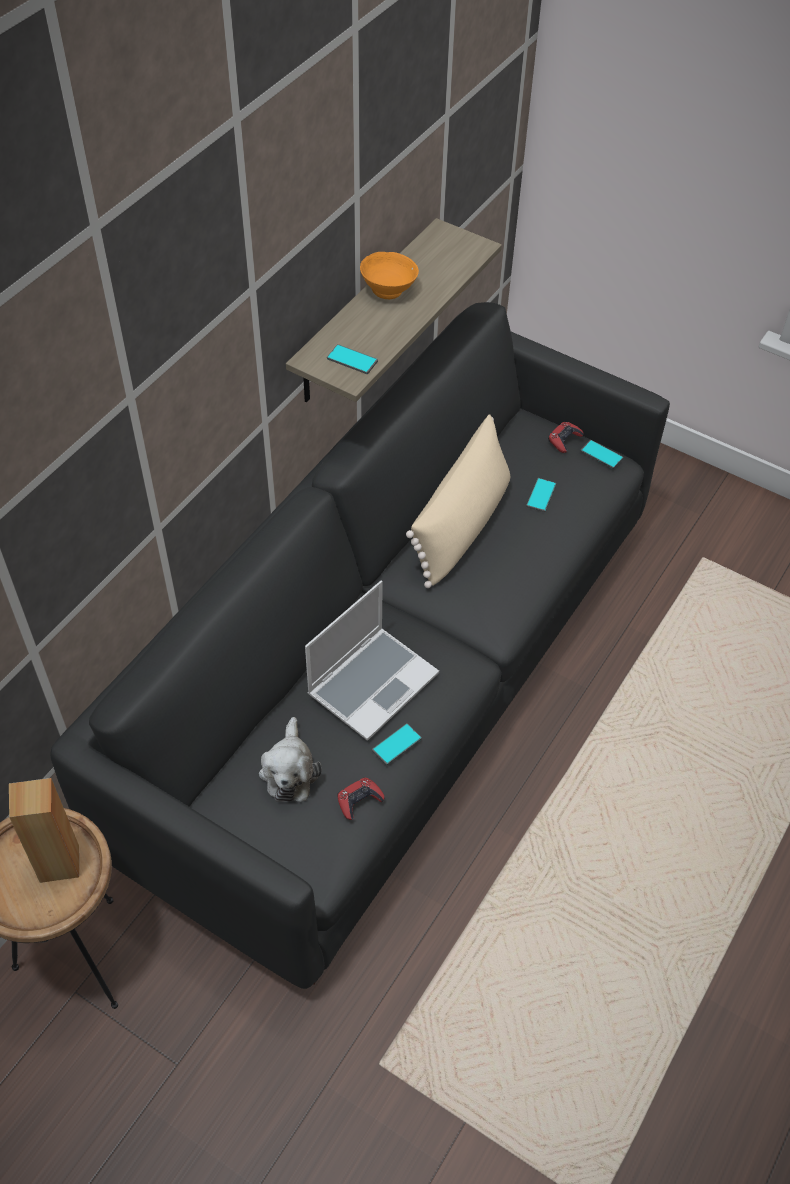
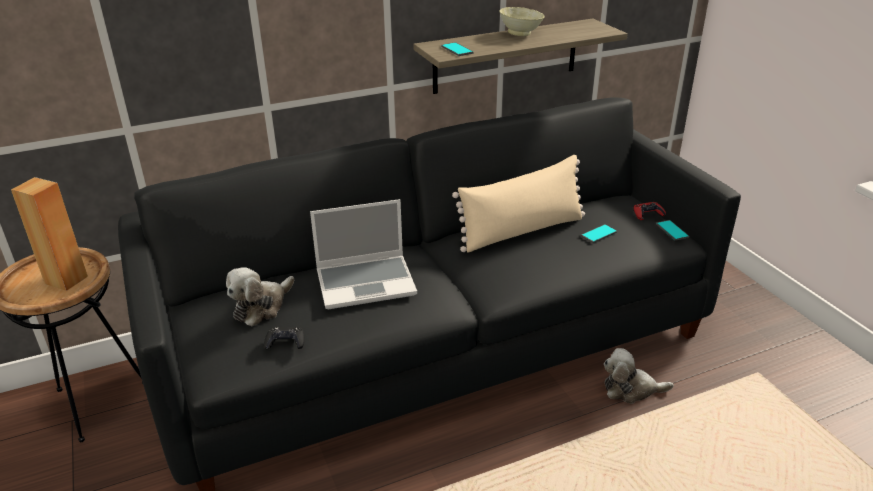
camera: 35 degrees right, 20 degrees down
red game controller [337,777,384,820] -> black game controller [264,327,304,350]
orange bowl [360,252,419,299] -> beige bowl [499,7,545,36]
phone [372,723,422,765] -> none
none -> plush toy [604,348,674,404]

